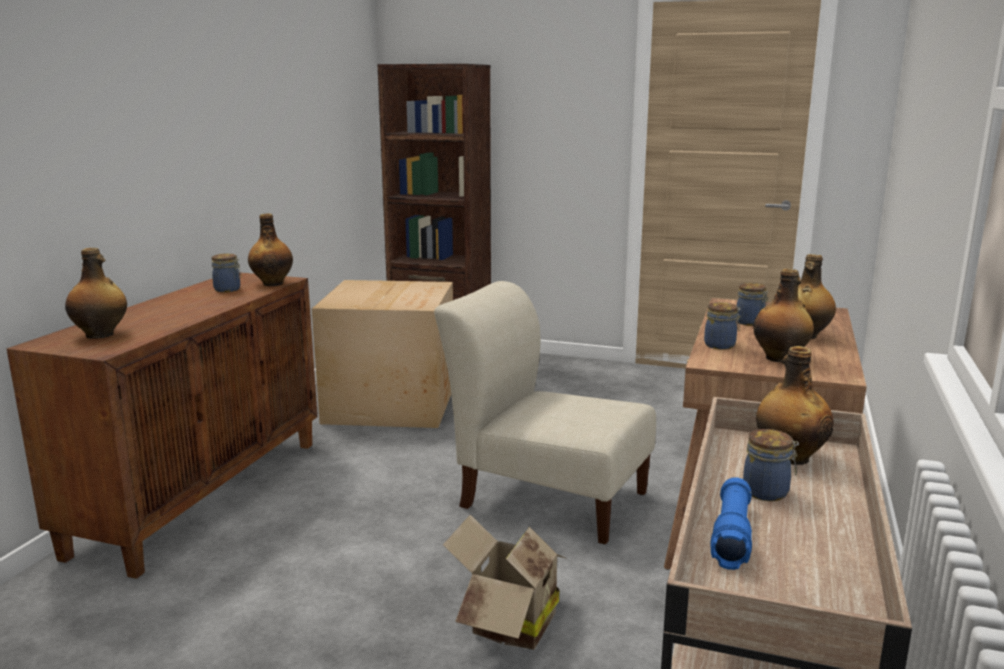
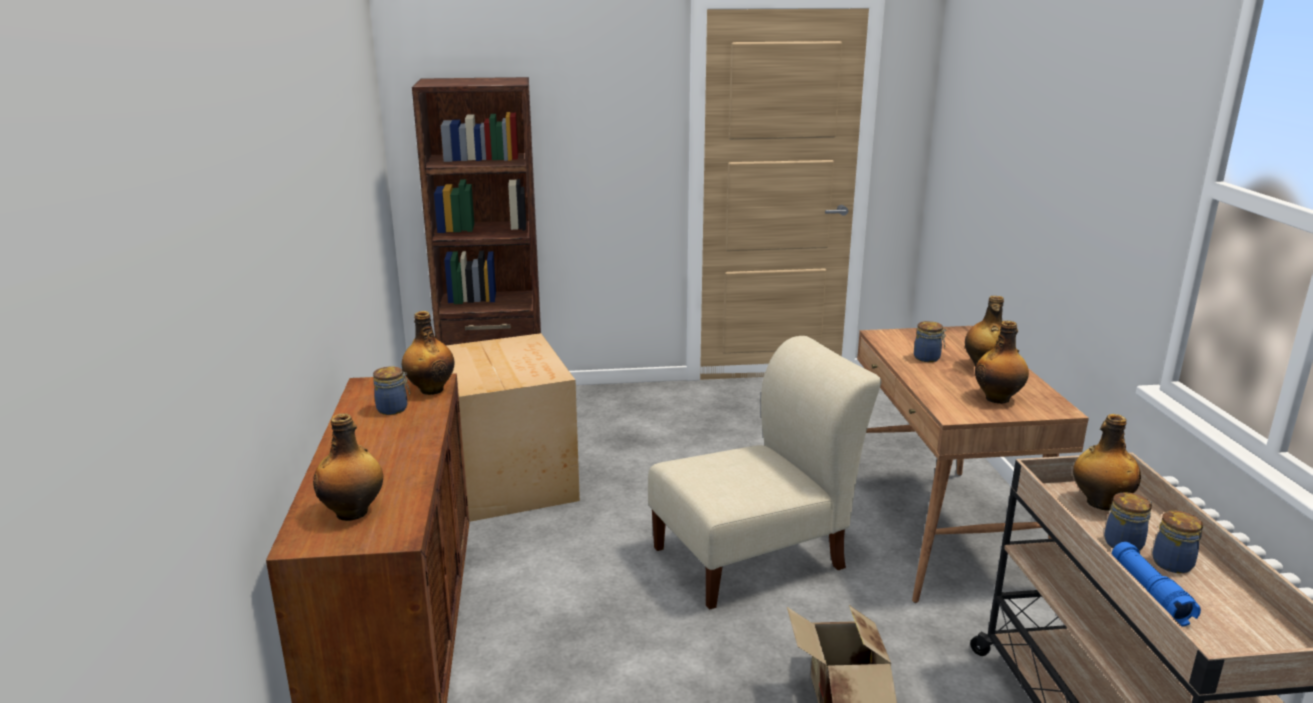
camera: 25 degrees left, 5 degrees up
beige chair [434,281,656,544] -> beige chair turned 150 degrees clockwise [648,336,881,610]
jar [704,302,741,350] -> jar moved to [1152,511,1203,573]

